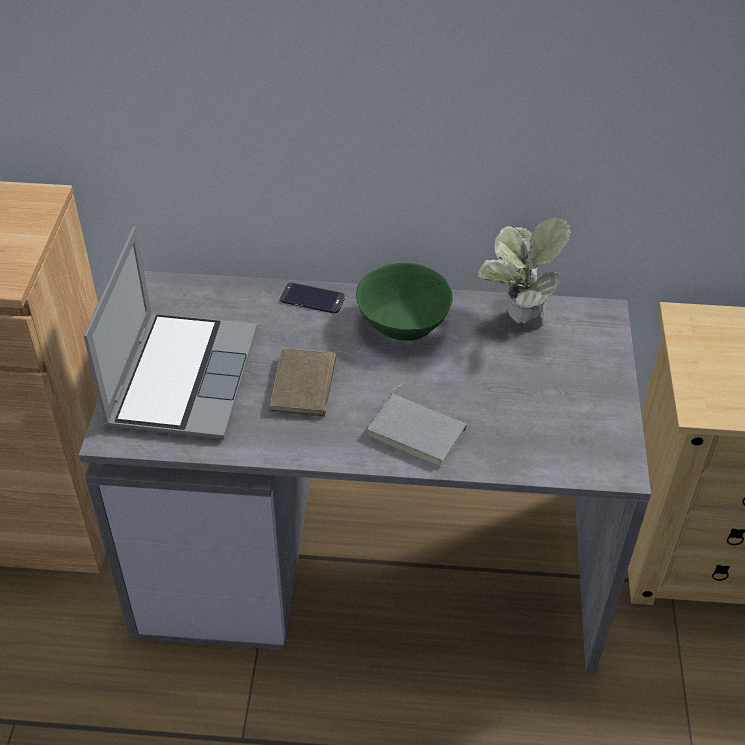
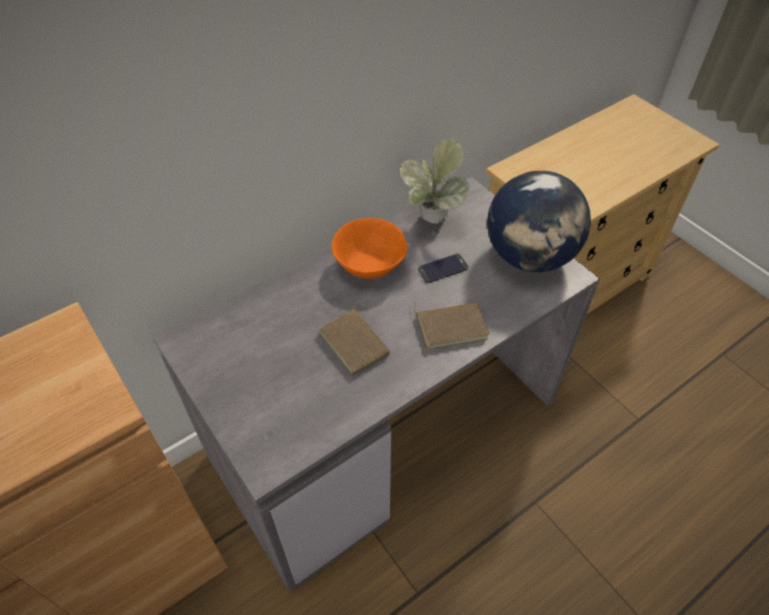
camera: 40 degrees left, 5 degrees up
laptop [83,226,257,440] -> none
phone [280,283,345,313] -> phone moved to [418,254,468,283]
green bowl [356,263,453,341] -> orange bowl [332,218,408,279]
grey book [365,383,467,468] -> brown book [414,302,490,350]
none -> globe [487,171,591,272]

